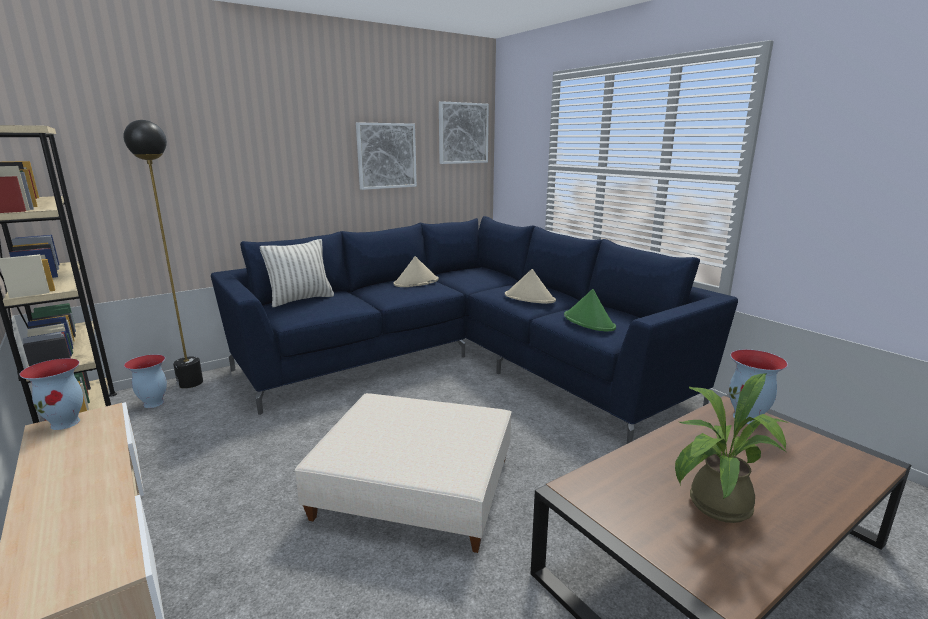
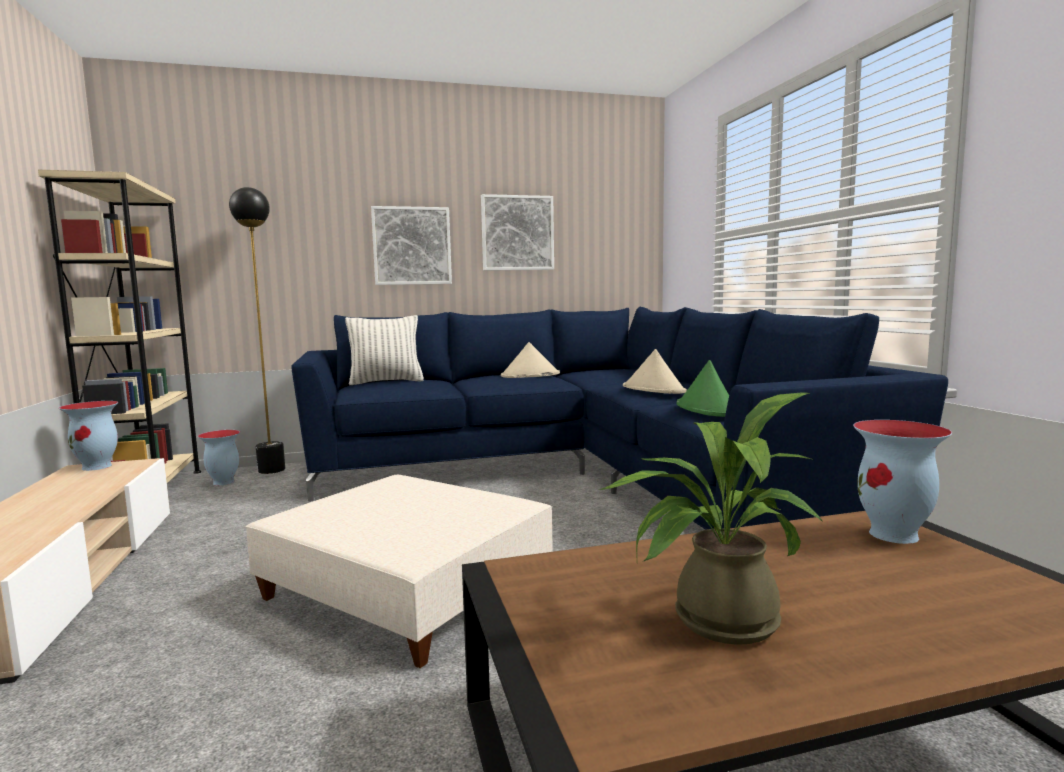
camera: 20 degrees right, 10 degrees down
picture [439,101,489,164] -> picture moved to [371,206,452,285]

